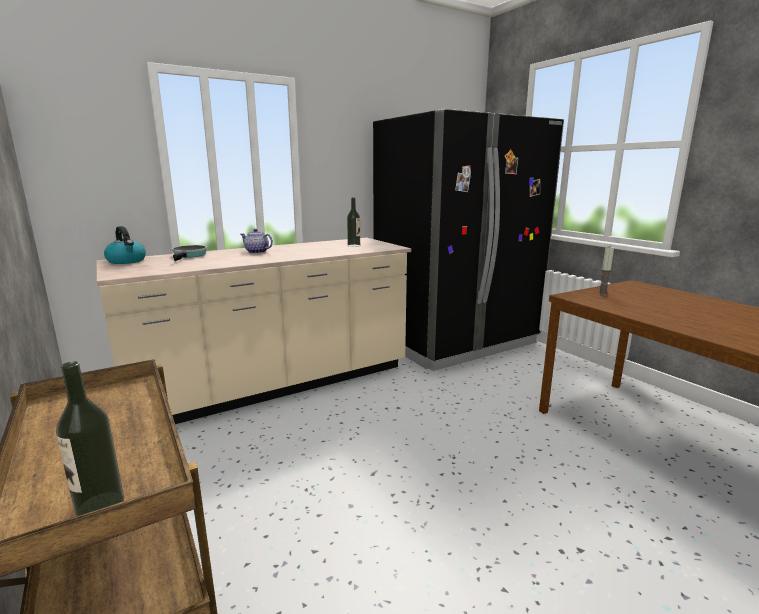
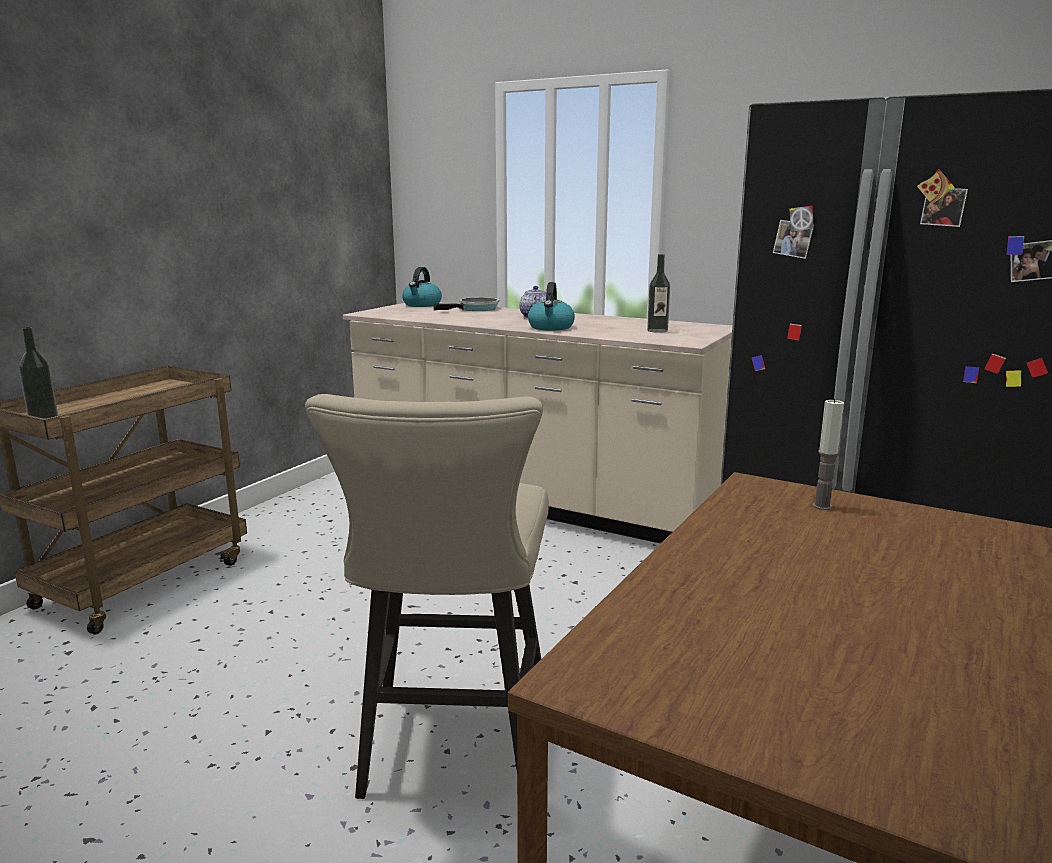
camera: 60 degrees right, 0 degrees up
none -> beige stool [305,394,549,799]
none -> kettle [528,282,575,331]

